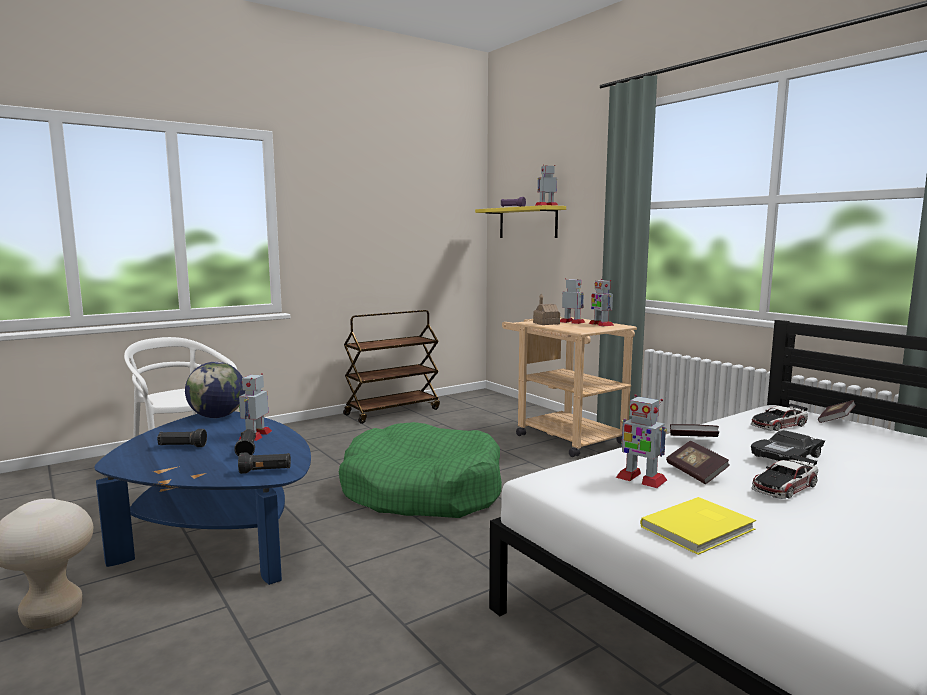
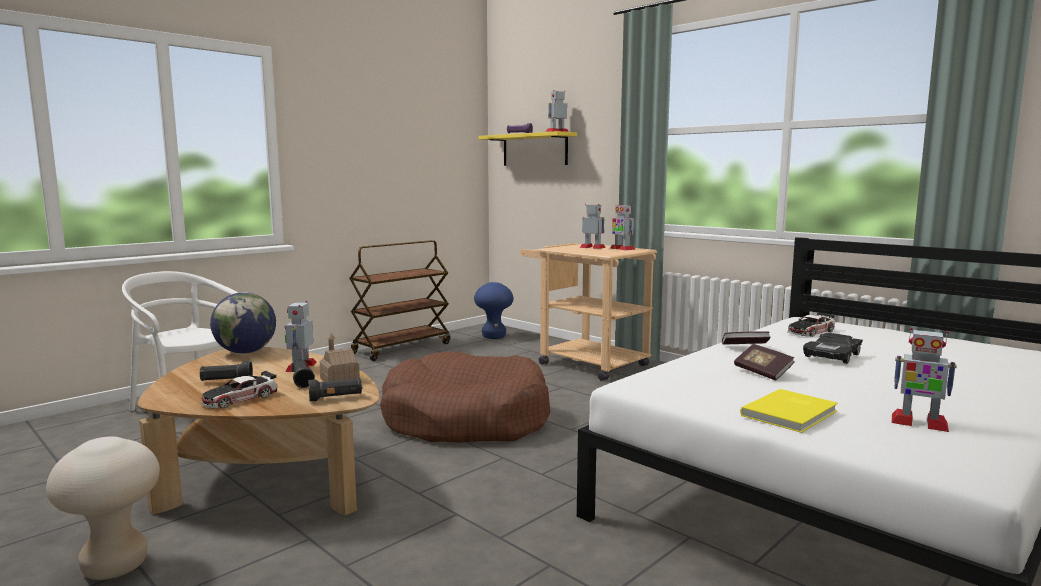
camera: 10 degrees left, 0 degrees up
blue coffee table [94,411,311,585] -> brown coffee table [138,347,379,516]
green dog bed [339,422,502,518] -> brown dog bed [380,351,550,443]
toy house [533,294,560,325] -> toy house moved to [320,333,360,382]
toy robot [616,394,667,488] -> toy robot moved to [892,328,957,432]
toy car [752,454,818,499] -> toy car moved to [201,371,277,409]
book [818,400,856,423] -> none
none -> blue stool [474,282,513,339]

